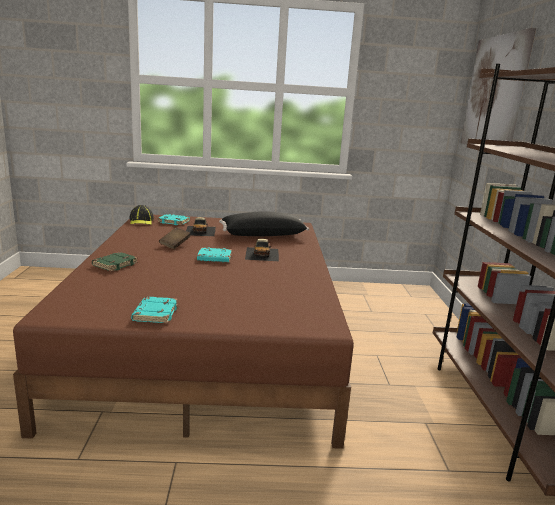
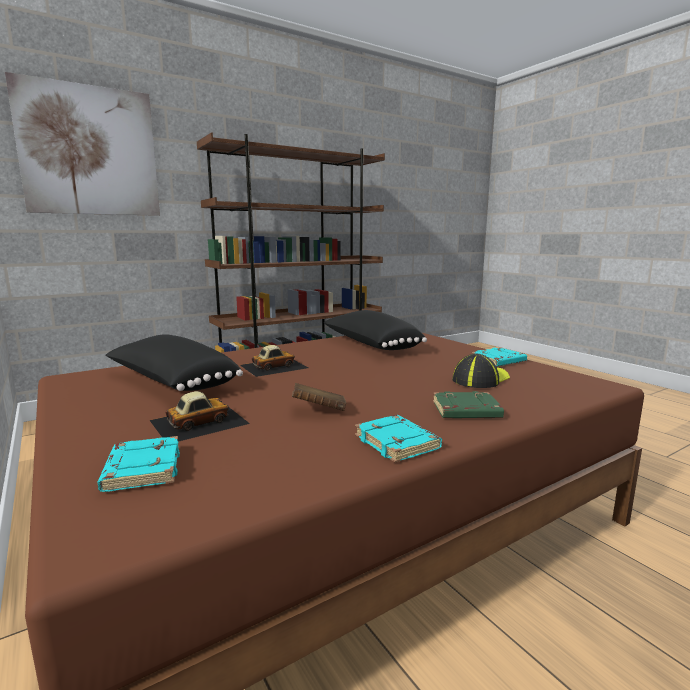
camera: 120 degrees left, 5 degrees down
cap [129,205,154,225] -> cap moved to [452,354,510,388]
turquoise book [197,247,232,262] -> turquoise book moved to [355,415,442,462]
none -> black pillow [324,310,427,350]

